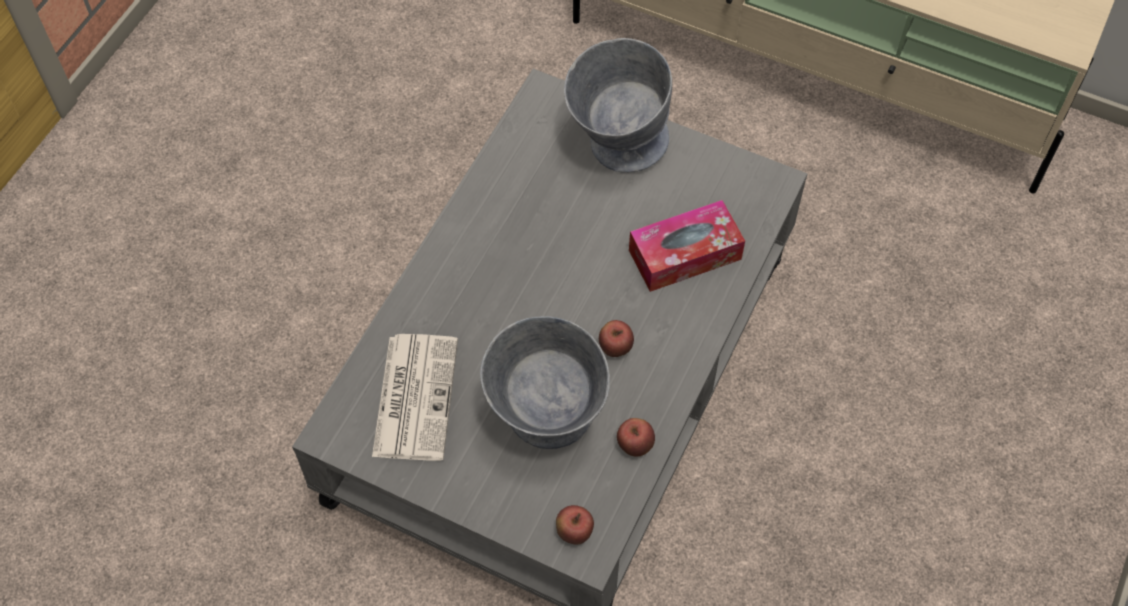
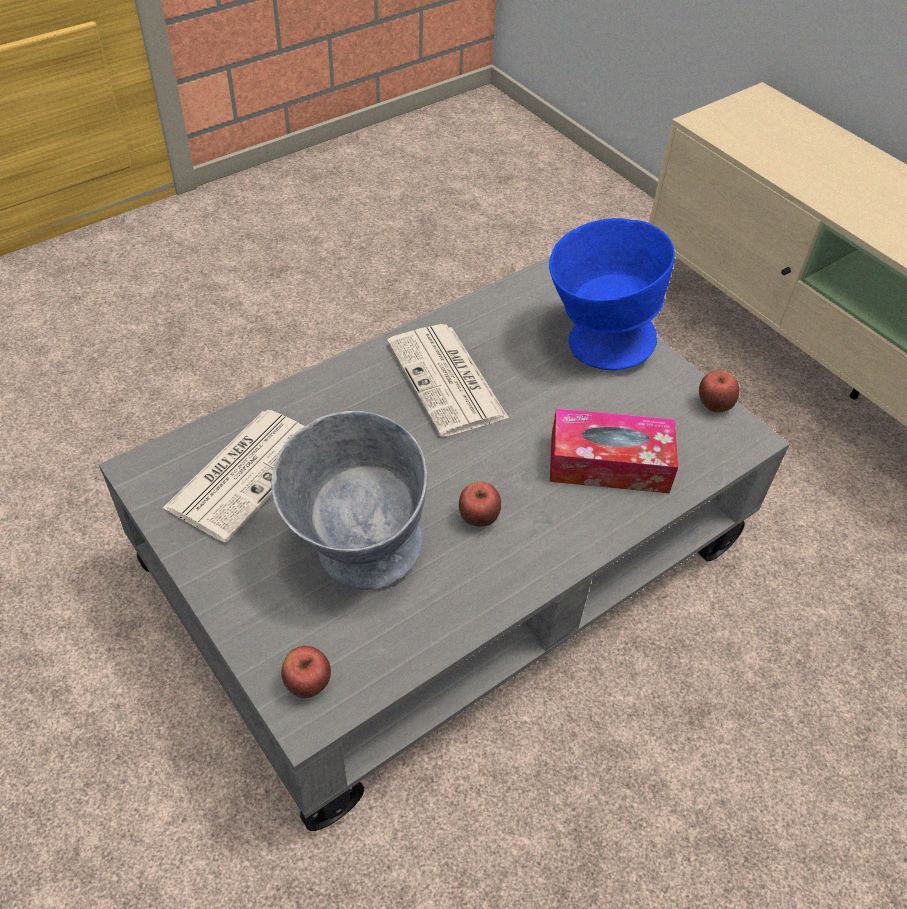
camera: 25 degrees right, 10 degrees down
grey bowl [564,38,672,173] -> blue bowl [549,218,675,370]
apple [617,418,655,457] -> apple moved to [699,370,739,413]
none -> newspaper [387,324,509,437]

